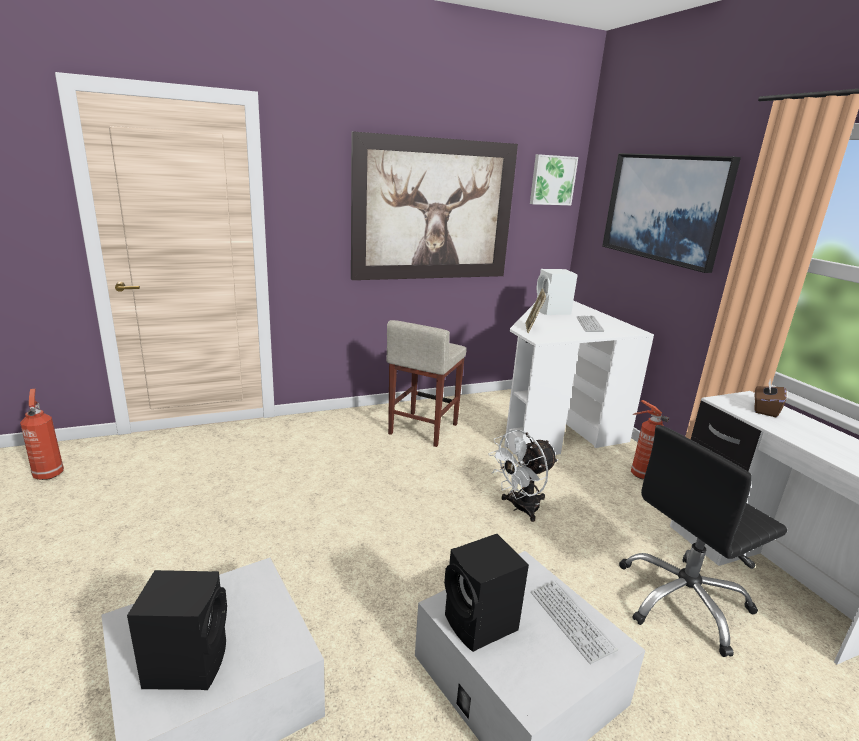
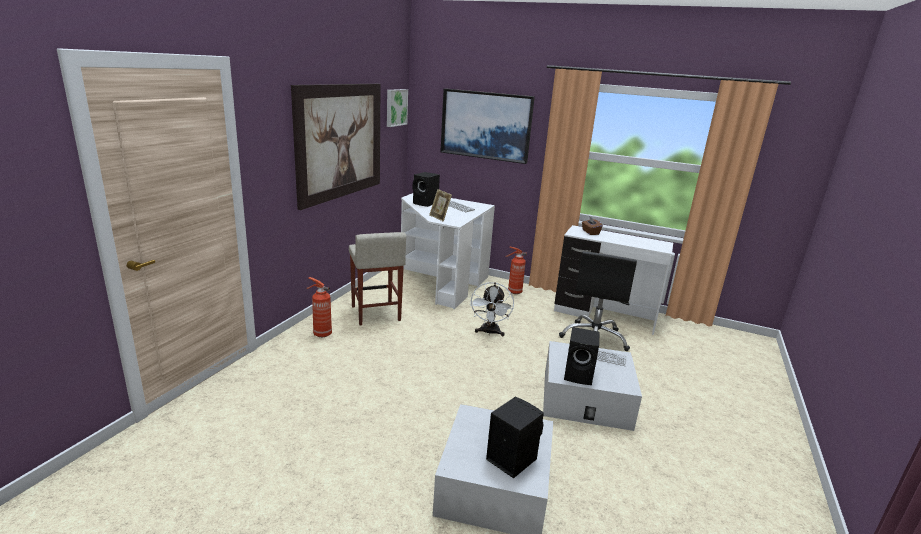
camera: 45 degrees left, 0 degrees up
fire extinguisher [20,389,64,480] -> fire extinguisher moved to [306,277,332,337]
white speaker [536,269,578,315] -> black speaker [413,172,440,207]

